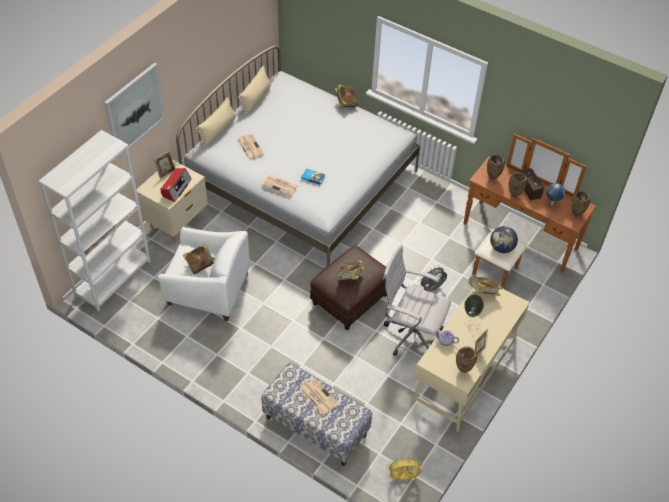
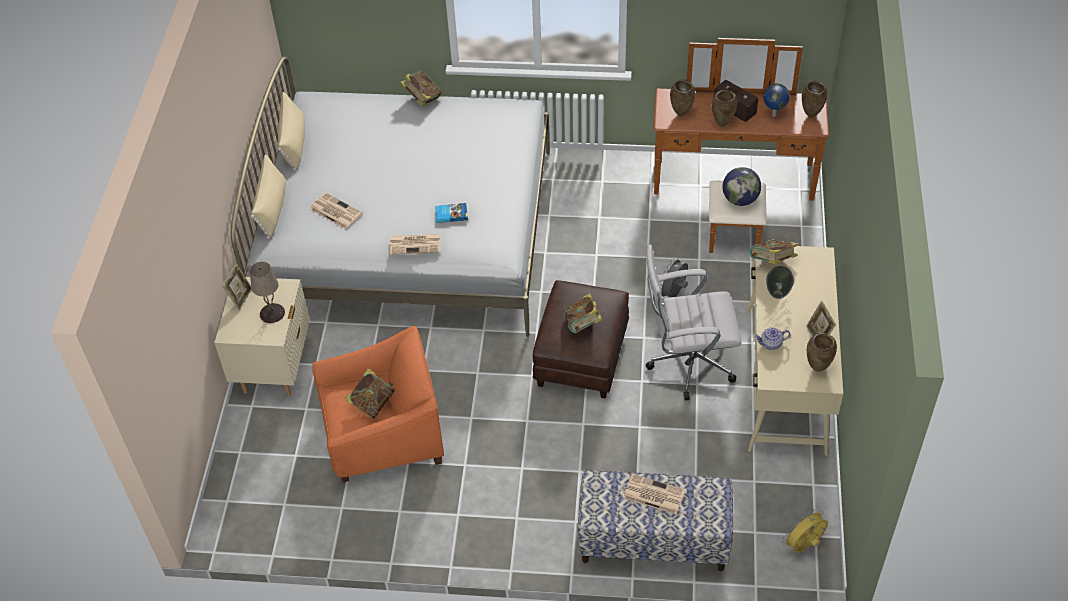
camera: 25 degrees left, 0 degrees up
white bookcase [39,130,151,311] -> none
picture [104,63,165,158] -> none
white armchair [158,227,250,321] -> orange armchair [312,326,444,482]
radio [161,168,192,202] -> beige table lamp [250,262,285,323]

